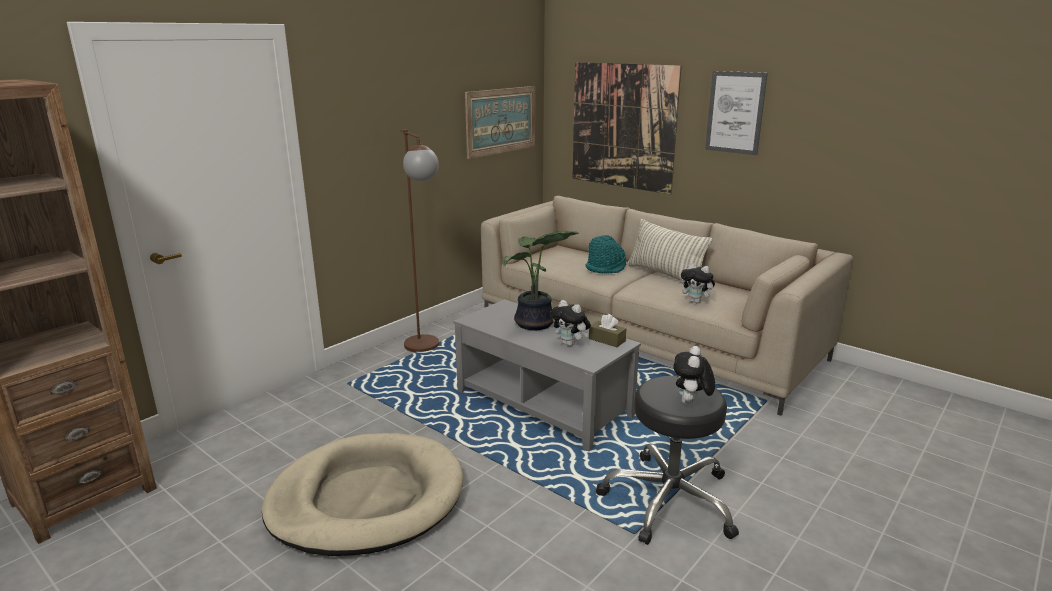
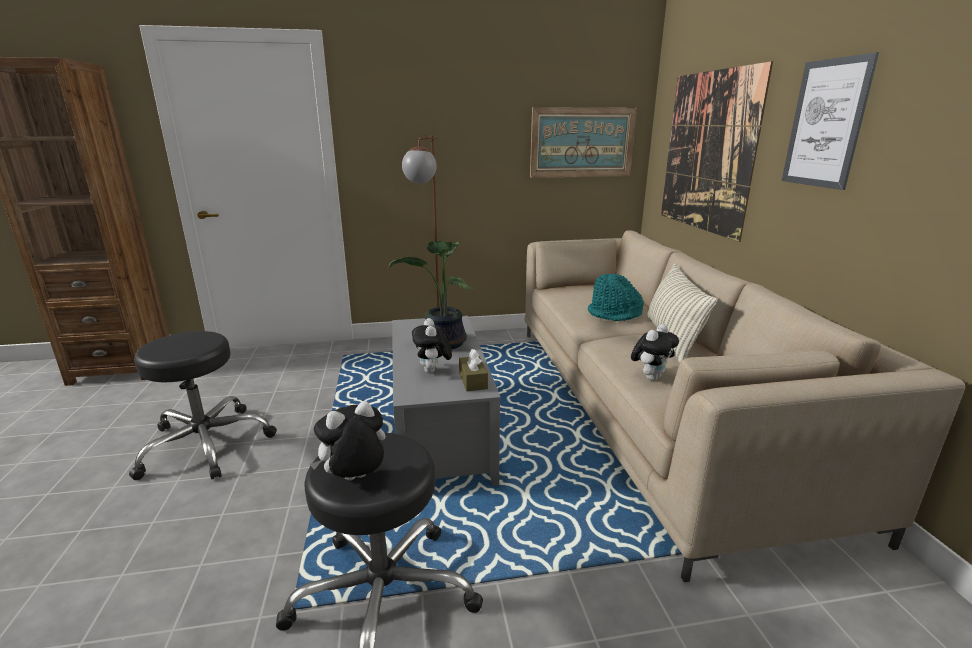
camera: 40 degrees right, 0 degrees up
beige dog bed [262,433,463,556] -> black stool [129,331,277,480]
plush toy [681,263,717,304] -> plush toy turned 120 degrees counterclockwise [631,324,679,381]

